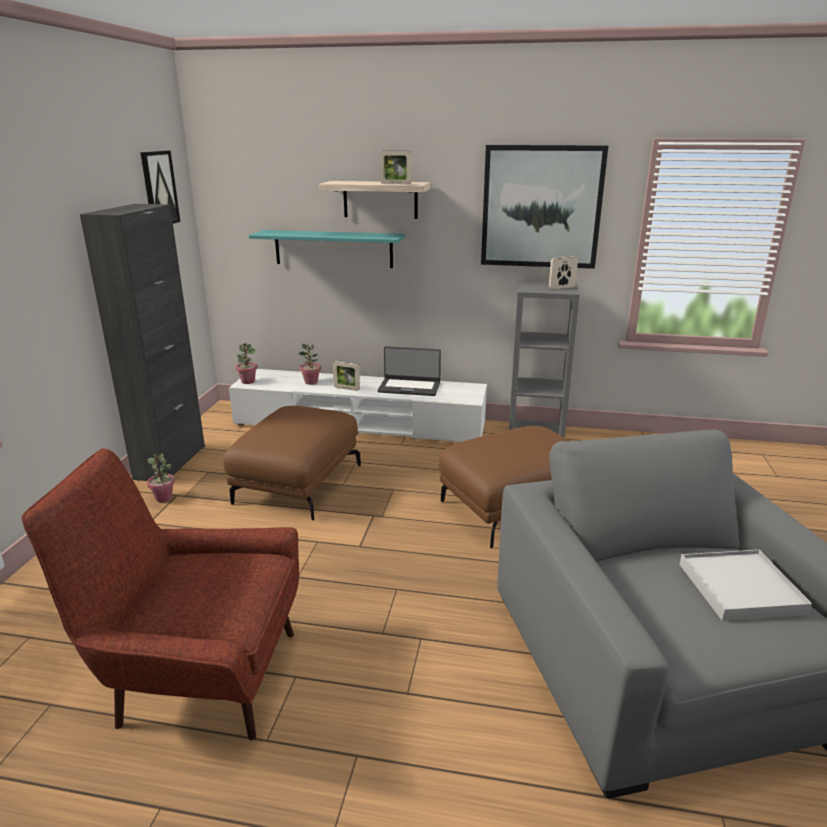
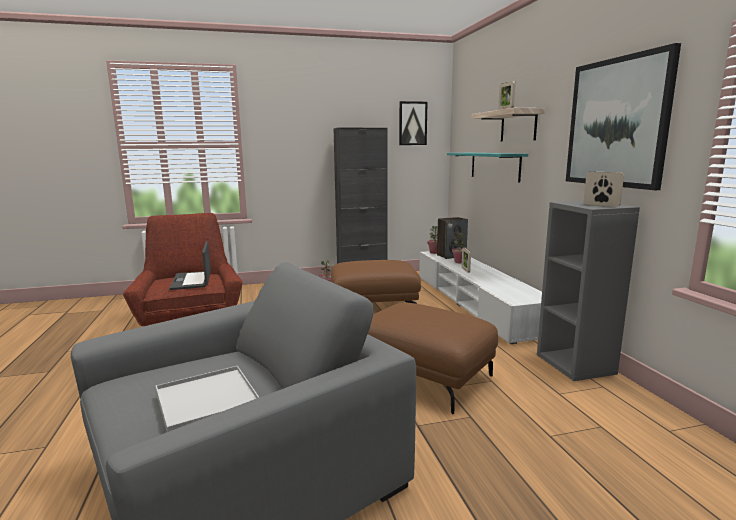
camera: 65 degrees right, 10 degrees down
laptop [378,347,441,396] -> laptop moved to [169,241,211,290]
none -> speaker [437,217,468,259]

